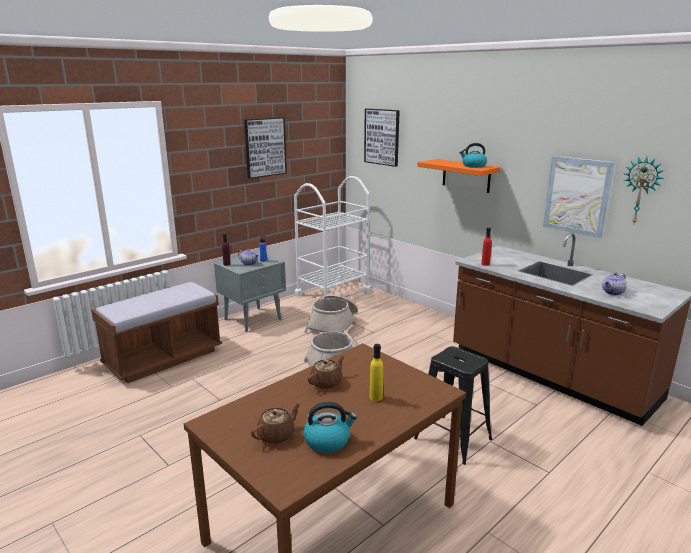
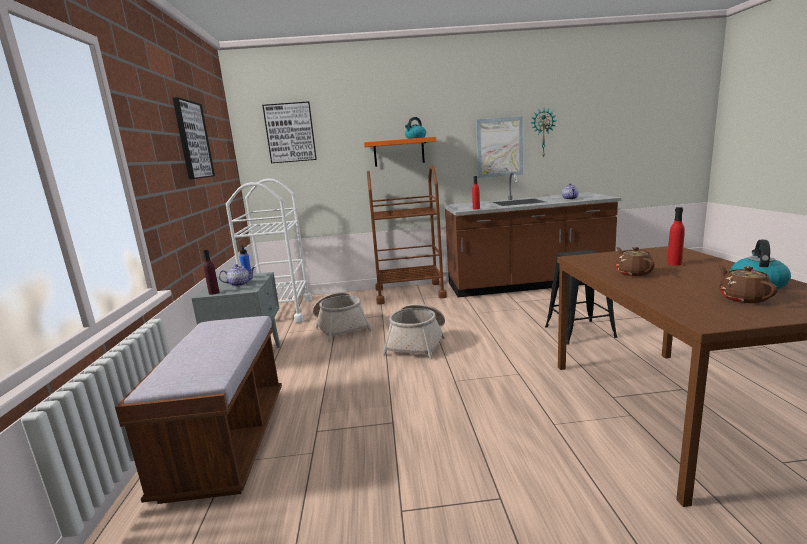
camera: 50 degrees left, 5 degrees down
yellow bottle [370,344,383,401] -> red bottle [667,207,685,266]
none -> brown cart [367,166,447,305]

